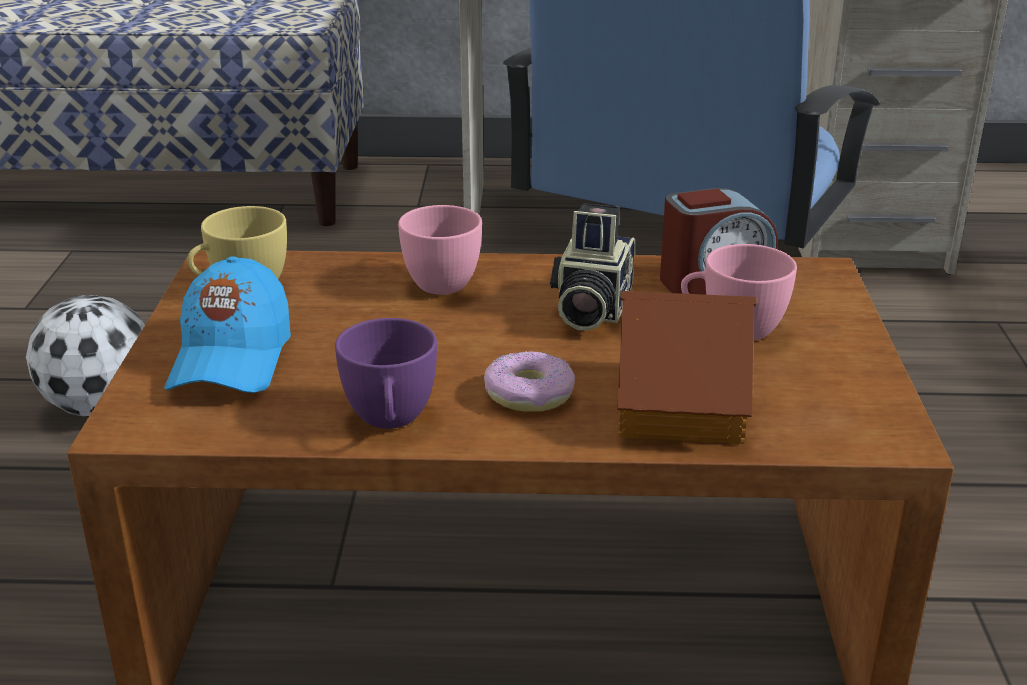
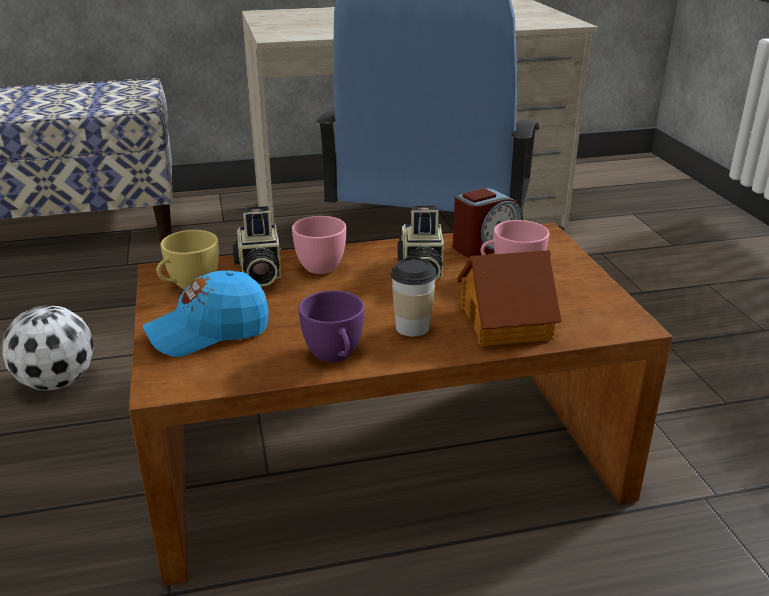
camera: 15 degrees left, 0 degrees up
blue cap [164,256,291,393] -> blue cap turned 75 degrees clockwise [143,271,269,357]
donut [484,351,575,412] -> cup [391,256,436,337]
none -> camera [233,206,281,287]

